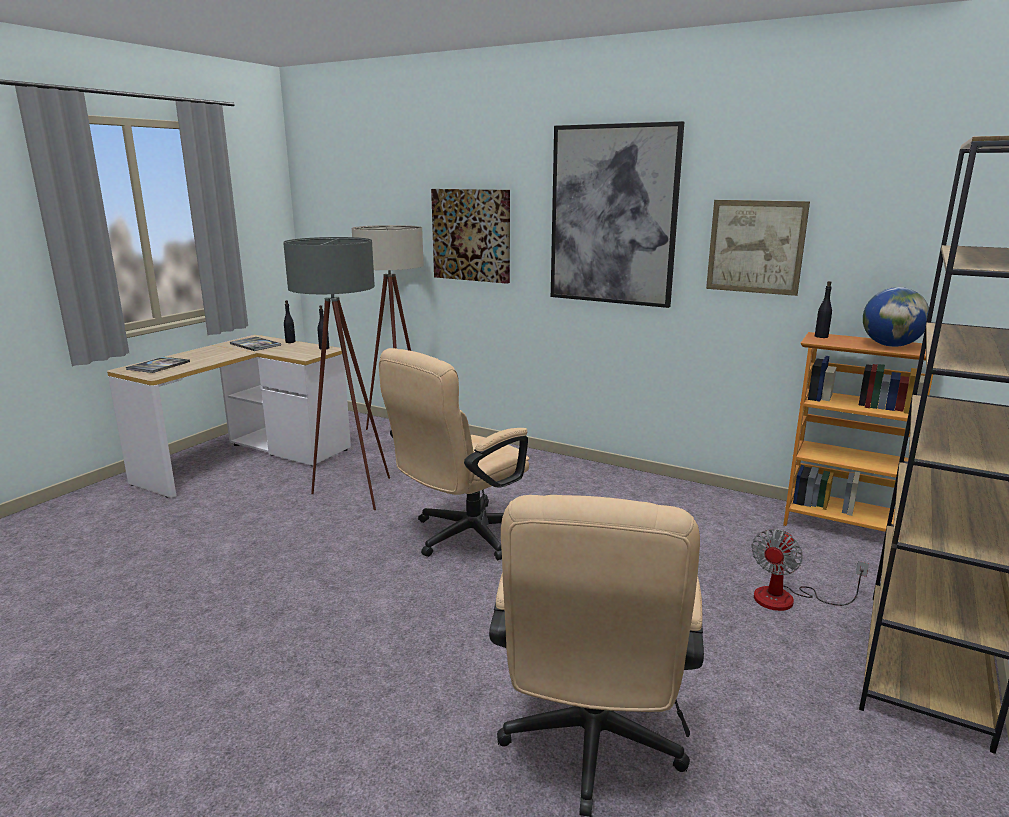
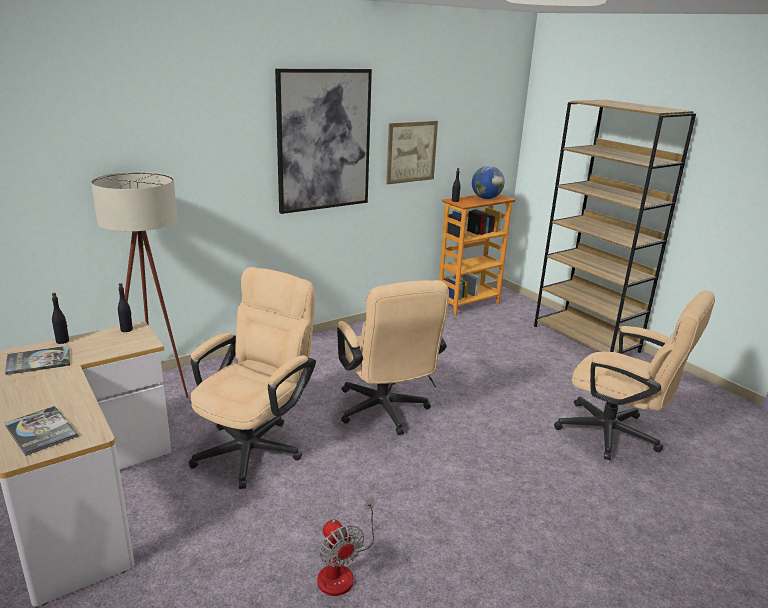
camera: 65 degrees left, 5 degrees up
grey floor lamp [283,237,390,510] -> beige office chair [189,267,316,489]
picture [431,189,510,284] -> none
fan [751,529,869,611] -> fan moved to [317,497,374,596]

